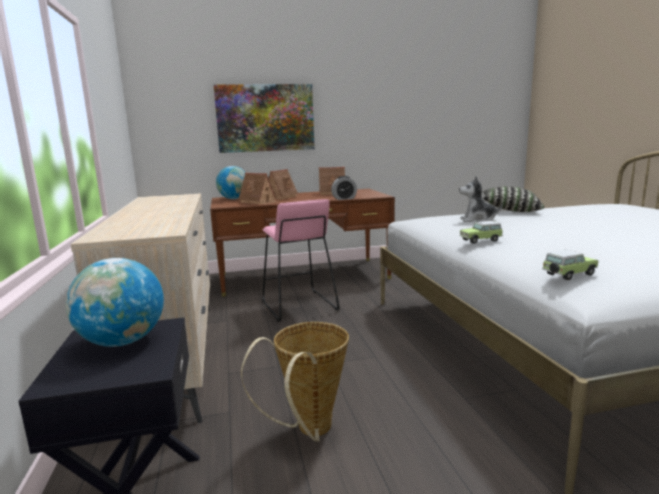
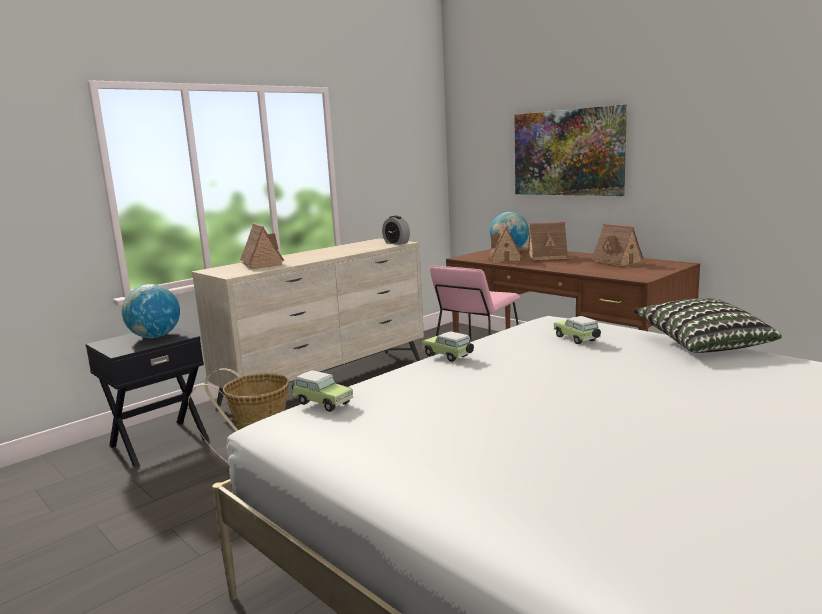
camera: 60 degrees right, 0 degrees up
alarm clock [331,176,357,200] -> alarm clock moved to [382,216,410,245]
plush toy [459,176,503,222] -> toy car [554,316,601,344]
none -> toy house [240,223,284,269]

